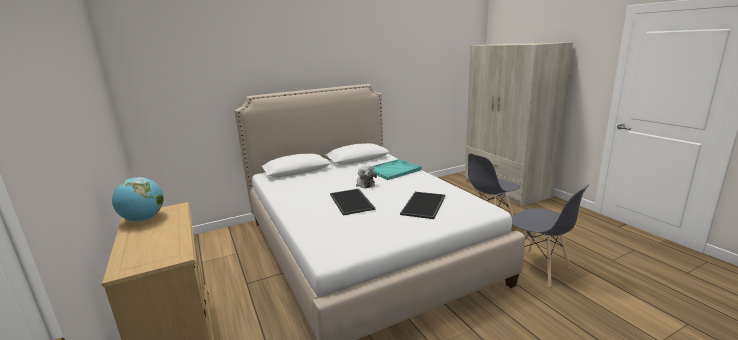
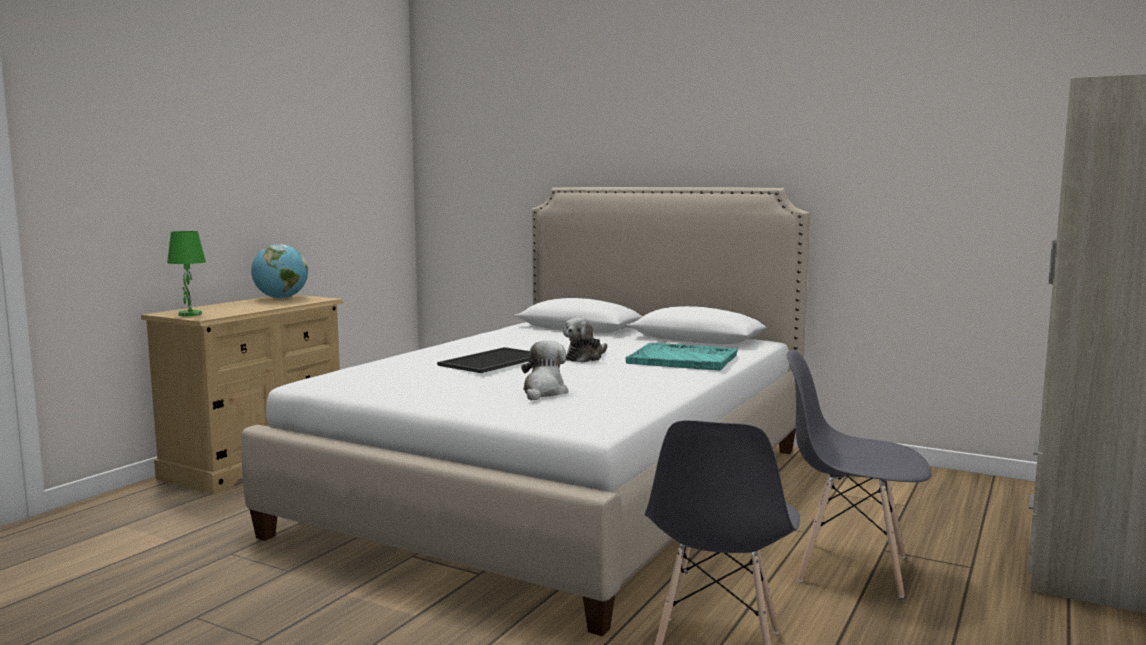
camera: 55 degrees right, 10 degrees down
tray [400,192,445,219] -> plush toy [521,340,568,400]
none -> green table lamp [167,231,206,316]

